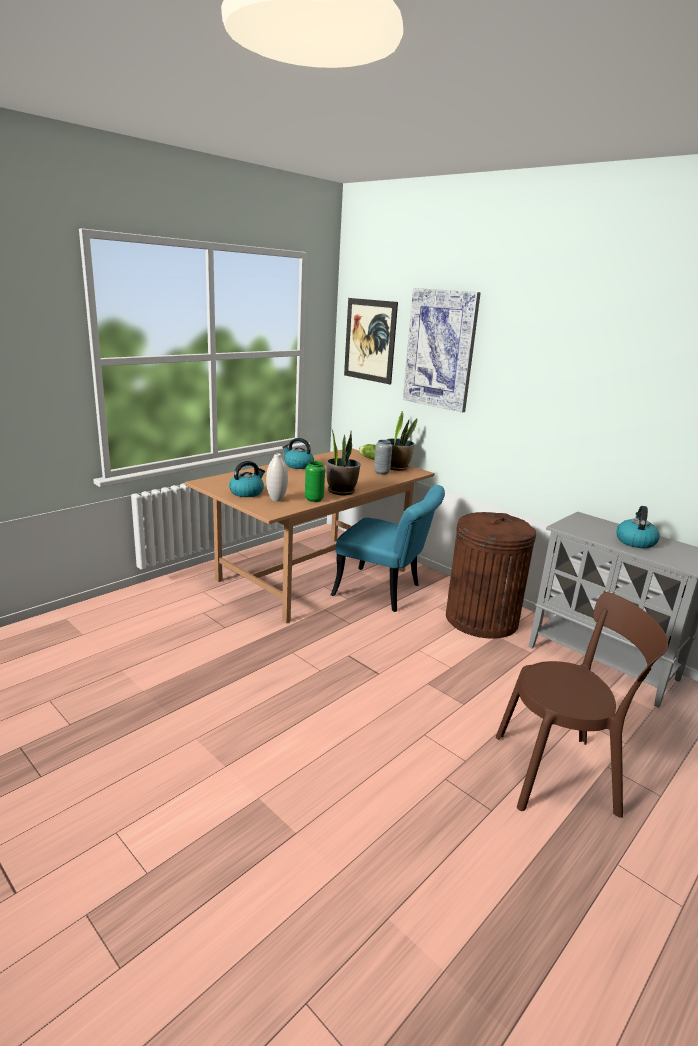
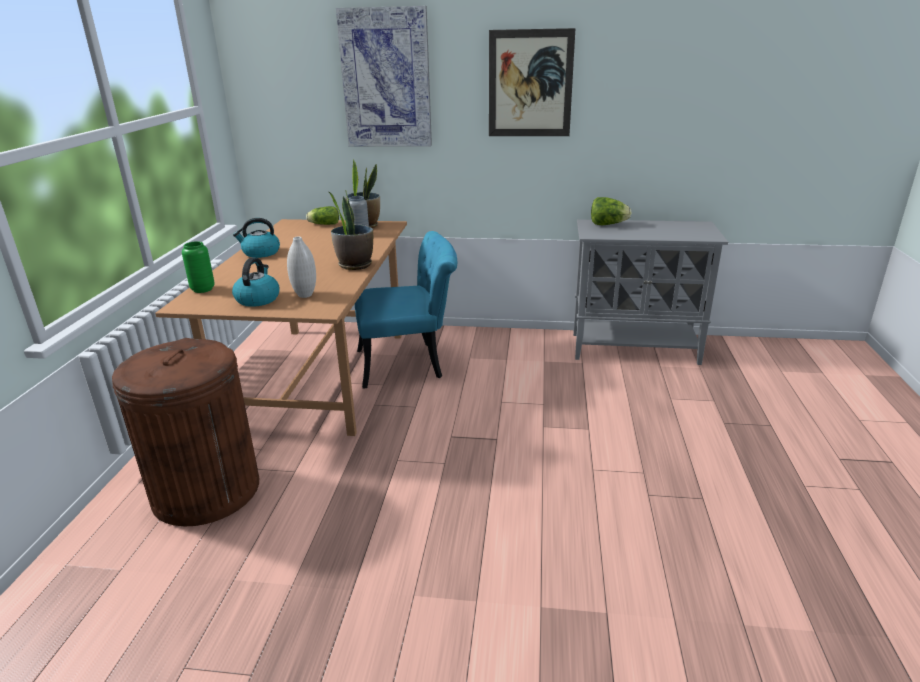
camera: 35 degrees left, 5 degrees up
green vase [305,461,325,502] -> green vase moved to [182,241,215,293]
picture [344,298,398,384] -> picture moved to [489,28,575,136]
brown trash can [446,512,536,639] -> brown trash can moved to [112,338,259,526]
brown chair [496,592,668,818] -> none
kettle [616,506,660,548] -> none
none -> lettuce [591,197,632,225]

